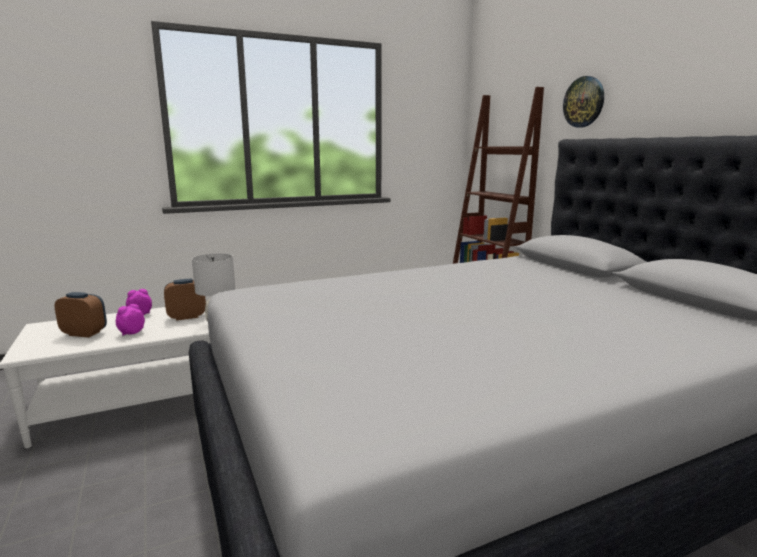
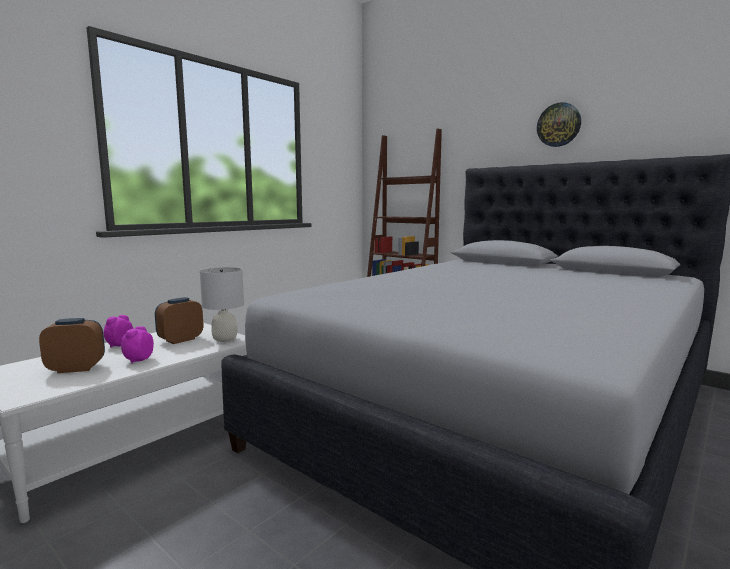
camera: 25 degrees left, 5 degrees down
wall clock [563,76,604,128] -> wall clock moved to [537,102,581,147]

